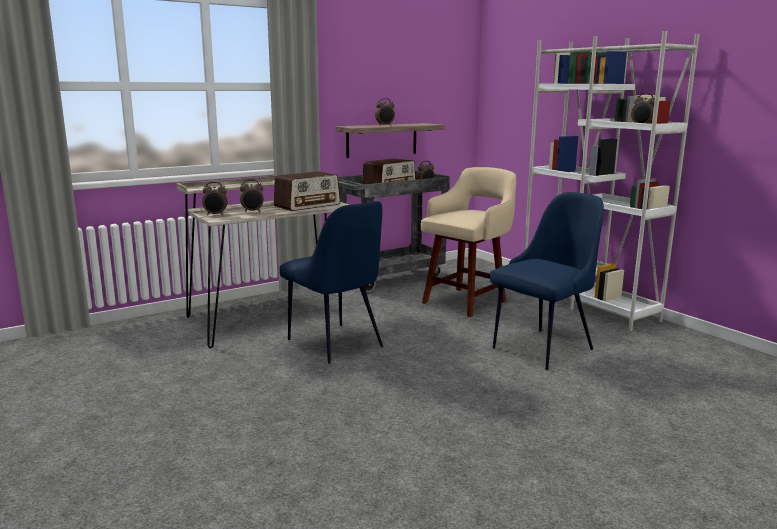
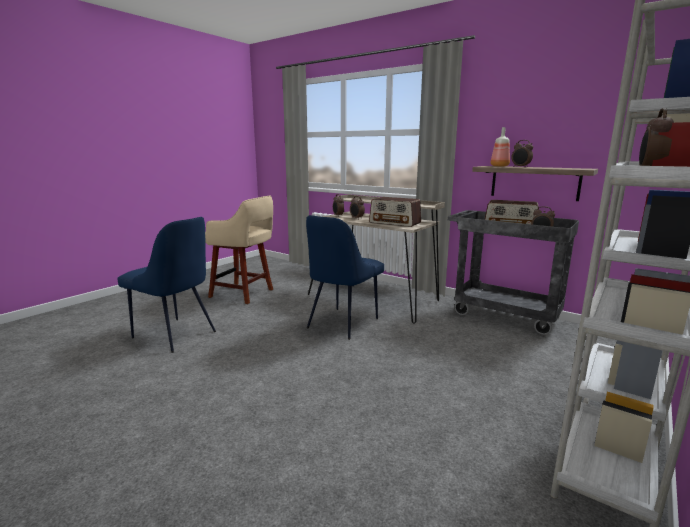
camera: 70 degrees right, 0 degrees up
beige stool [421,167,516,317] -> beige stool moved to [205,196,273,304]
blue chair [490,192,604,370] -> blue chair moved to [118,217,216,353]
none -> bottle [491,127,510,167]

